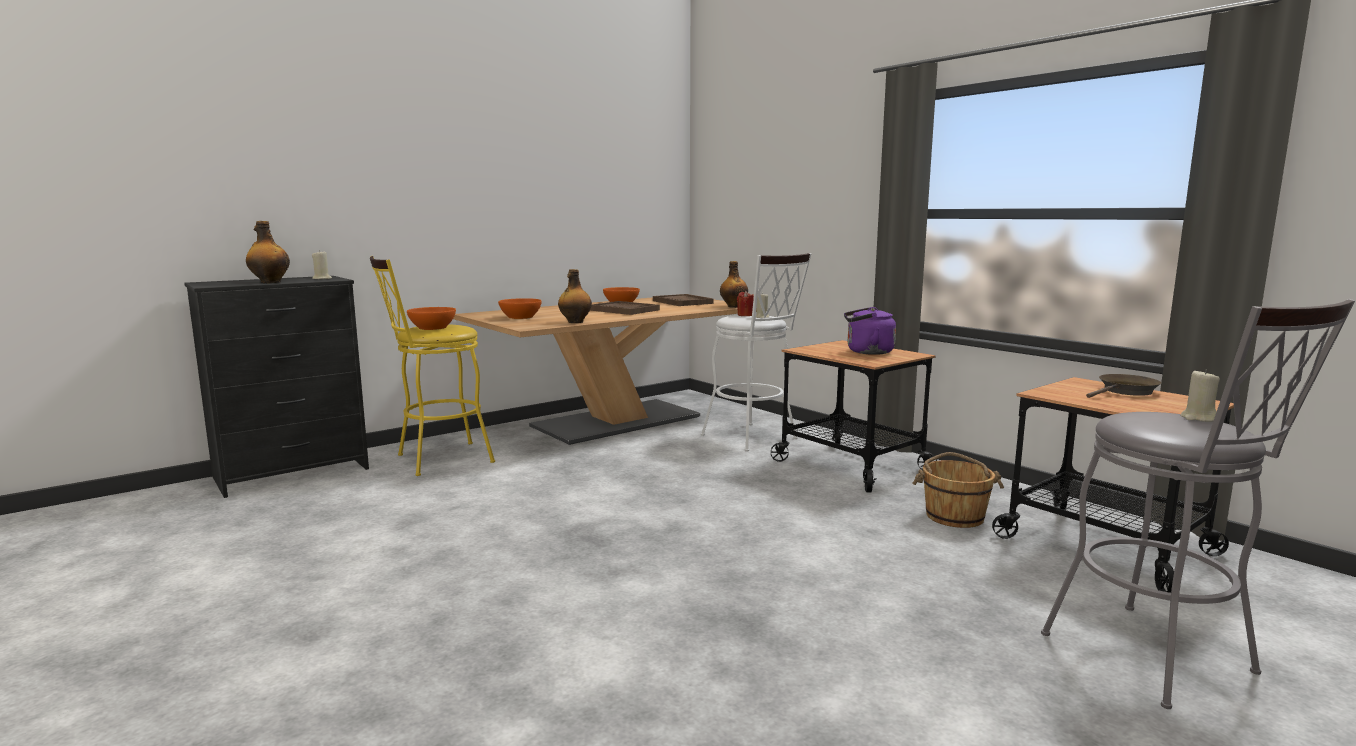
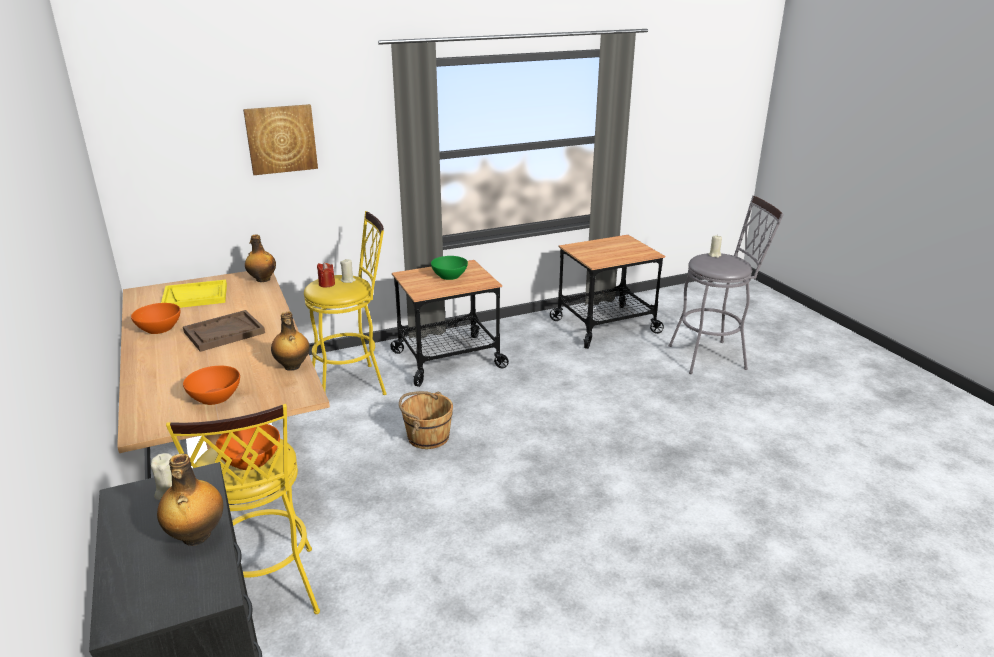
camera: 75 degrees left, 15 degrees up
brown tray [653,294,714,306] -> yellow tray [161,280,227,308]
white stool [701,253,811,452] -> yellow stool [304,211,387,395]
purple kettle [844,307,896,355] -> green bowl [431,256,468,280]
brown bucket [912,452,1004,528] -> brown bucket moved to [399,391,453,449]
brown frying pan [1086,374,1162,398] -> none
none -> picture [243,104,318,175]

